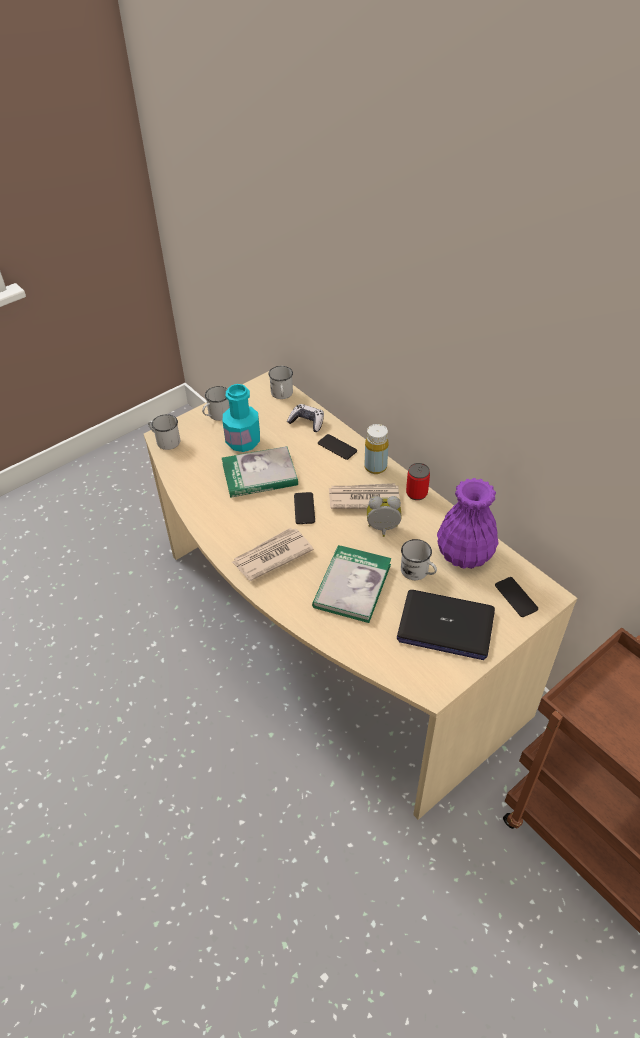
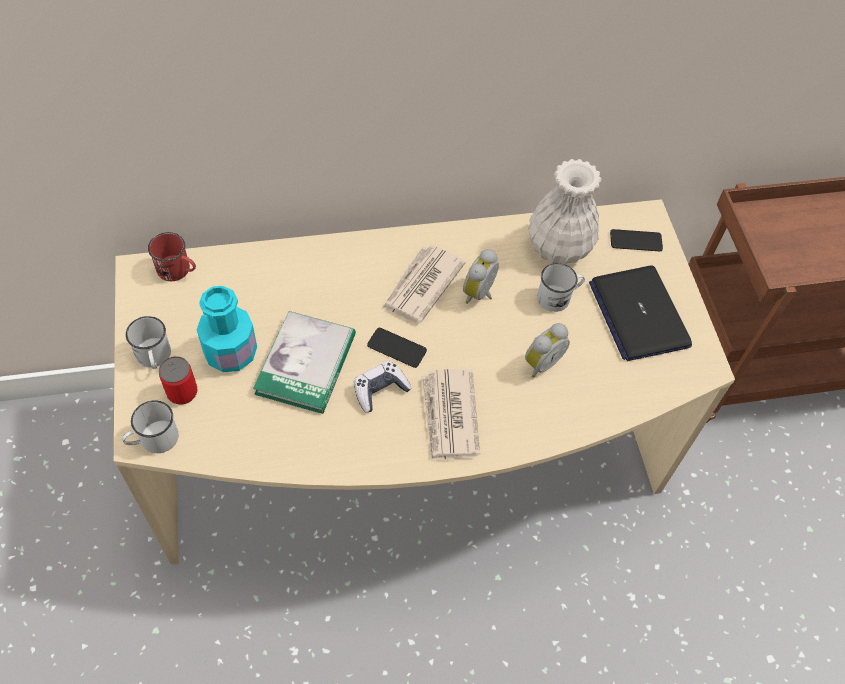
camera: 65 degrees left, 10 degrees up
white mug [268,366,293,399] -> red mug [148,232,196,281]
game controller [287,404,324,432] -> game controller moved to [354,361,412,413]
book [312,545,391,623] -> alarm clock [525,323,570,378]
phone [318,434,357,460] -> none
yellow bottle [365,424,389,474] -> none
laptop [397,590,495,660] -> laptop turned 120 degrees clockwise [589,266,692,361]
can [406,463,430,500] -> can moved to [159,356,198,405]
purple vase [437,478,499,569] -> white vase [528,159,602,264]

